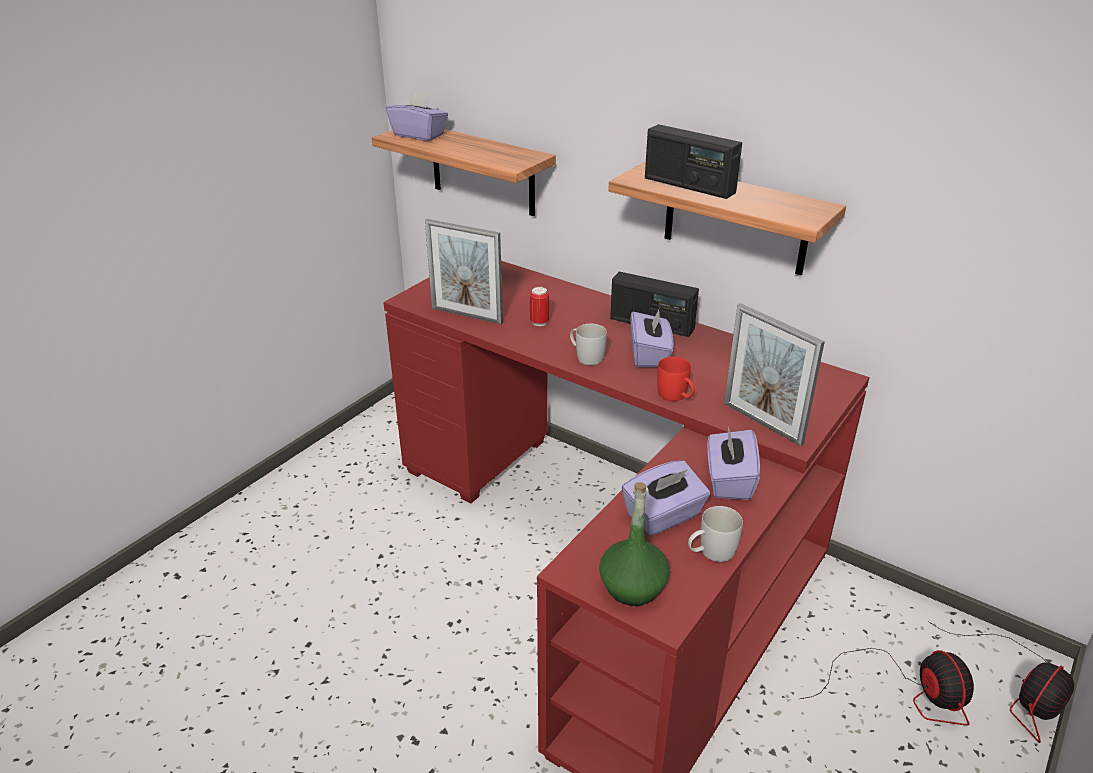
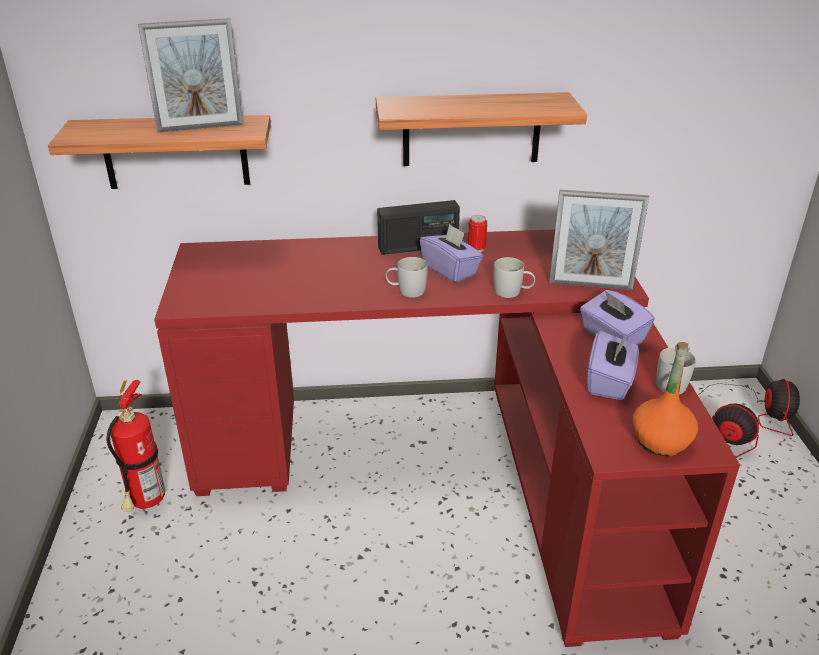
camera: 40 degrees left, 0 degrees up
purple tissue box [386,90,448,141] -> none
picture frame [425,219,503,324] -> picture frame moved to [138,18,243,132]
can [530,287,549,326] -> can moved to [468,215,487,252]
green bottle [599,482,670,606] -> orange bottle [633,342,698,456]
radio [645,124,742,199] -> none
red mug [657,357,695,401] -> white mug [493,257,535,298]
none -> fire extinguisher [106,380,165,512]

